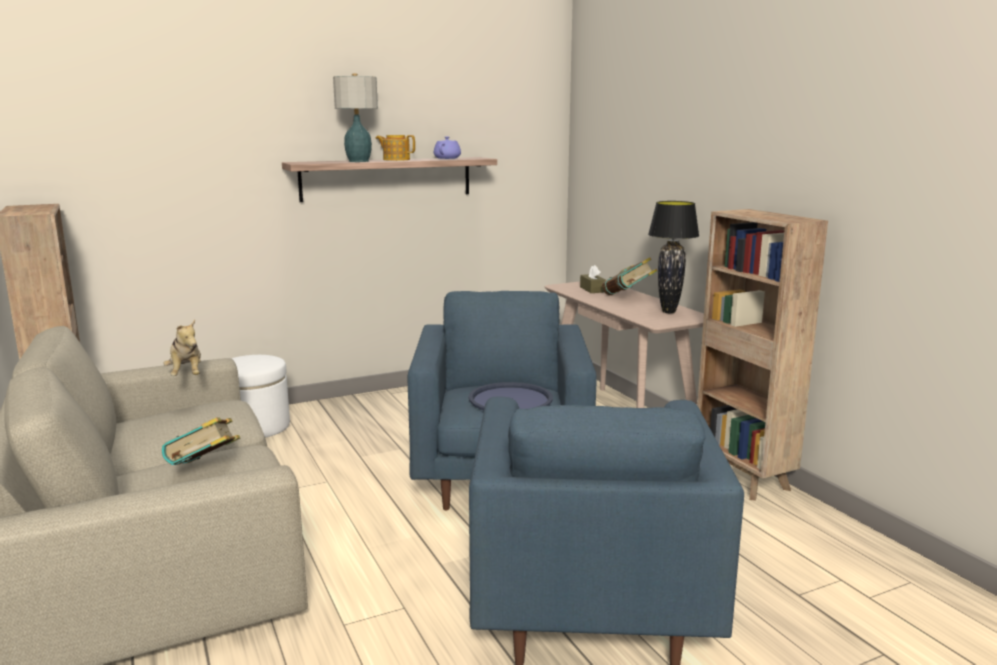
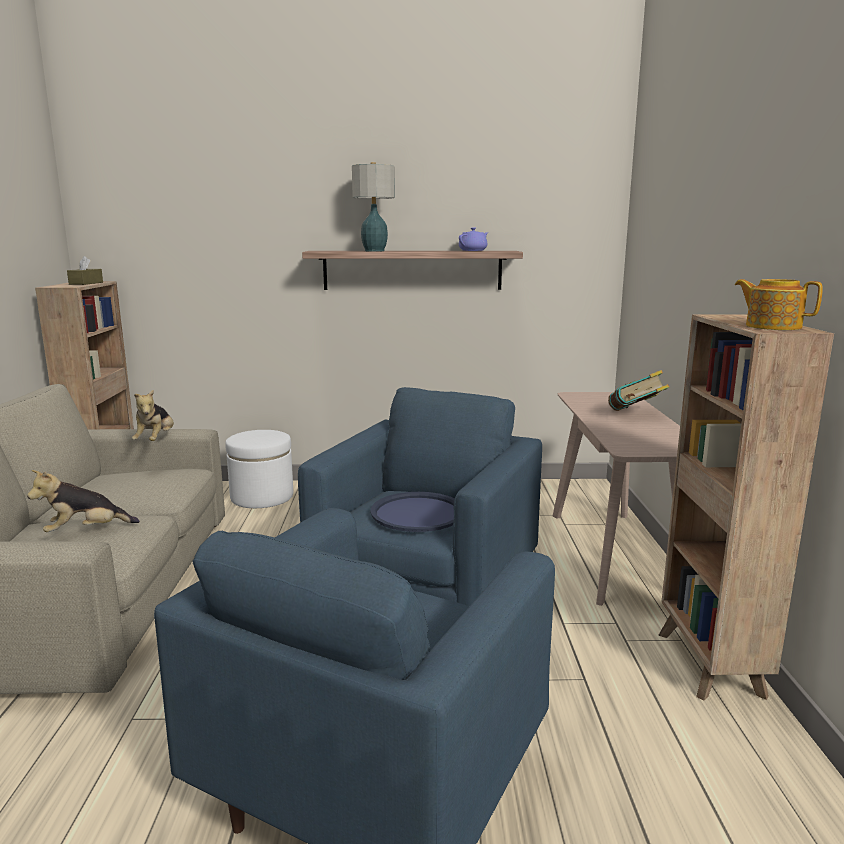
camera: 25 degrees right, 0 degrees up
book [162,417,240,465] -> plush toy [27,470,140,532]
teapot [376,135,415,161] -> teapot moved to [735,279,823,330]
brown tissue box [580,265,606,293] -> brown tissue box moved to [67,256,103,285]
black table lamp [648,201,699,313] -> none

